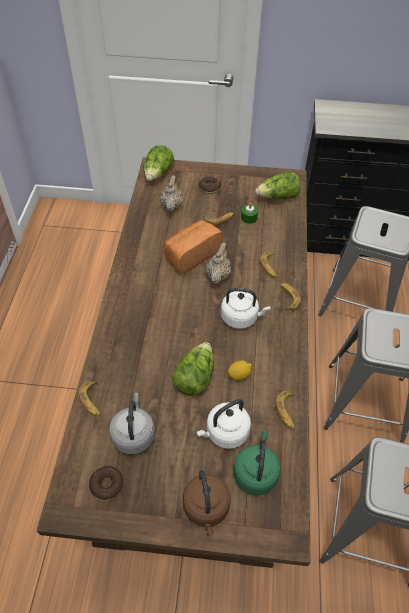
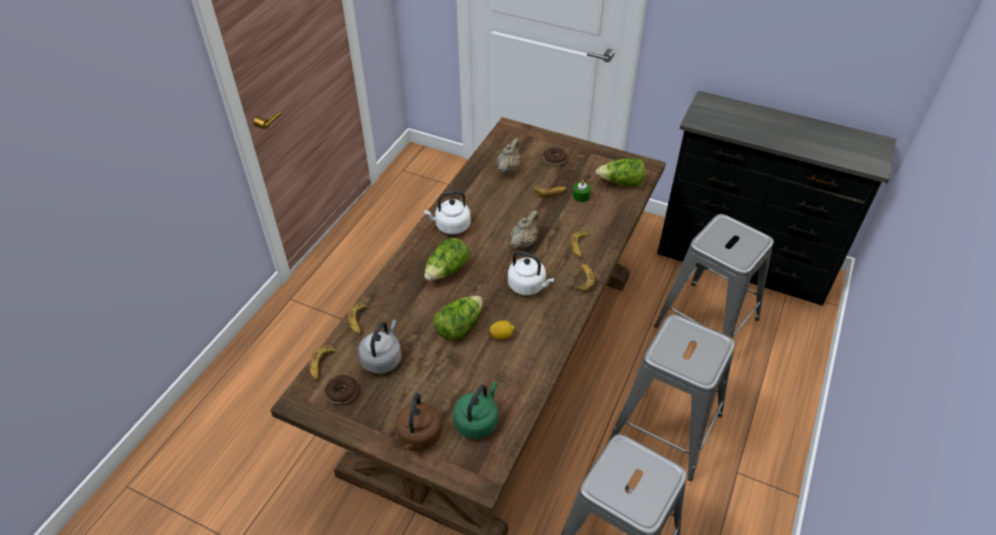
camera: 20 degrees right, 5 degrees down
lettuce [144,145,174,181] -> lettuce moved to [424,238,470,281]
bread [164,220,223,275] -> none
white kettle [197,399,251,449] -> white kettle moved to [424,191,471,234]
banana [275,391,295,429] -> banana moved to [310,345,338,380]

